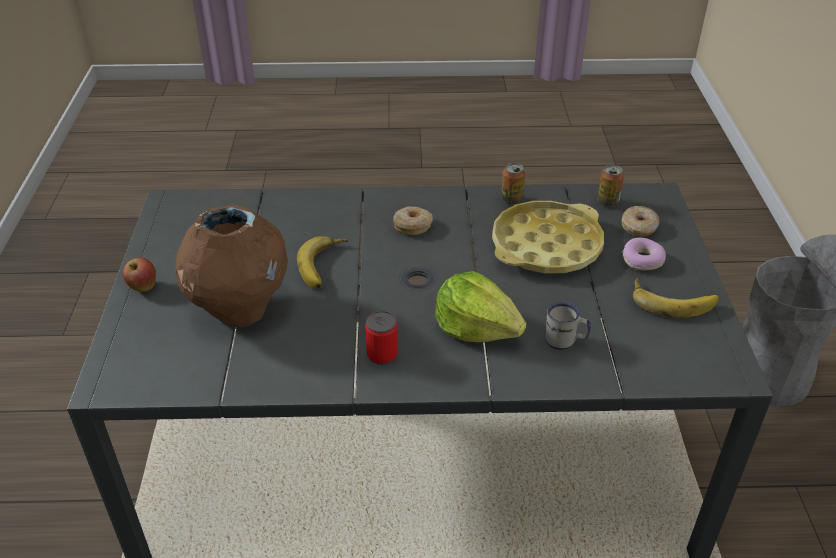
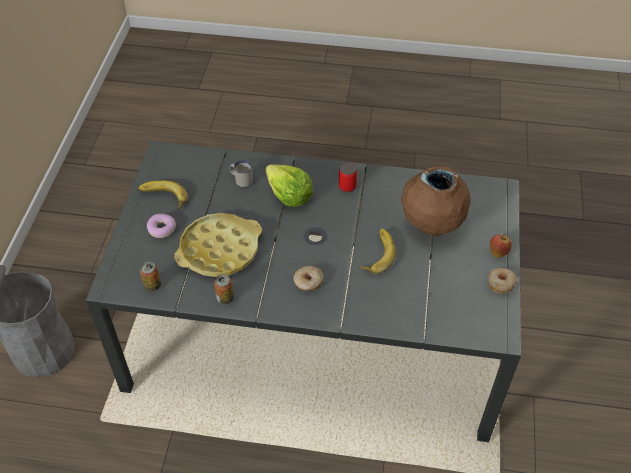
camera: 170 degrees left, 10 degrees up
donut [622,206,660,237] -> donut moved to [488,268,517,293]

